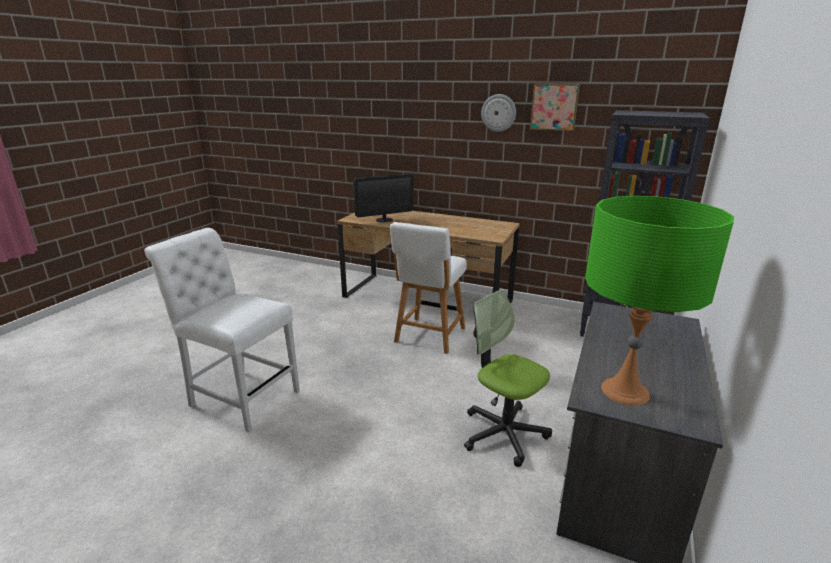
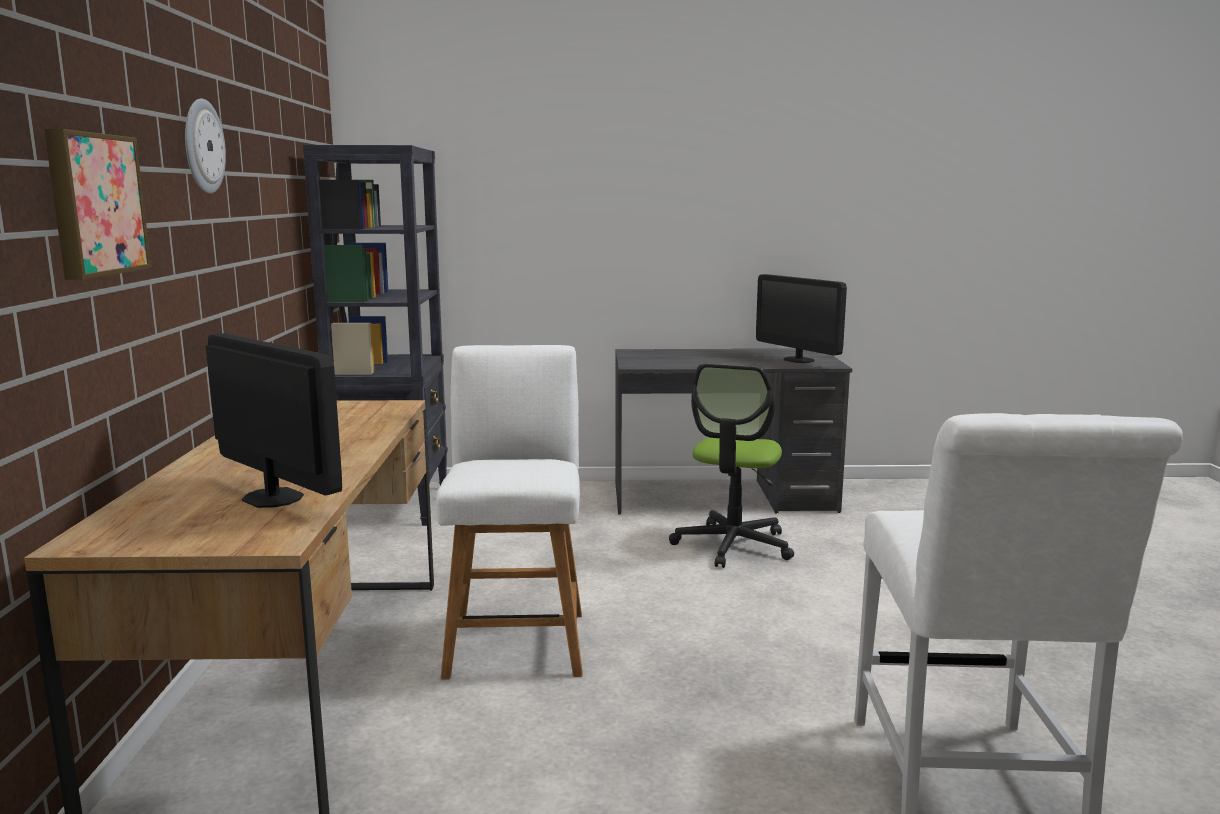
camera: 115 degrees left, 10 degrees down
white chair [390,222,467,354] -> white chair turned 90 degrees counterclockwise [436,345,583,679]
picture [530,83,580,131] -> picture moved to [44,129,151,280]
green table lamp [585,196,734,405] -> monitor [756,274,847,363]

